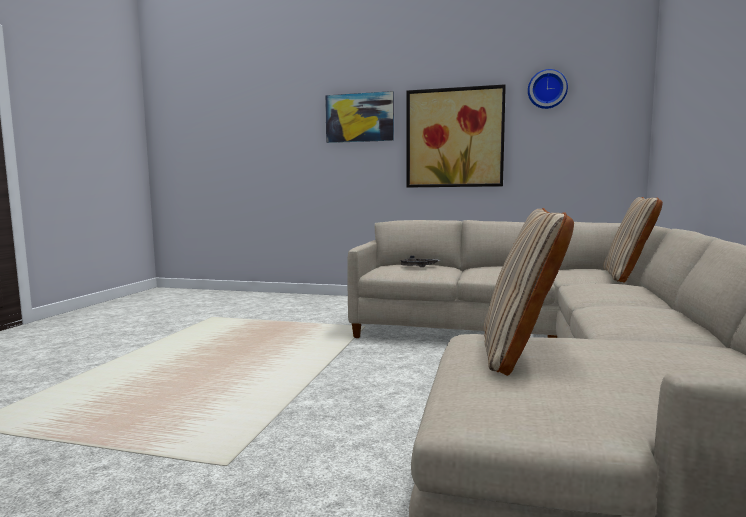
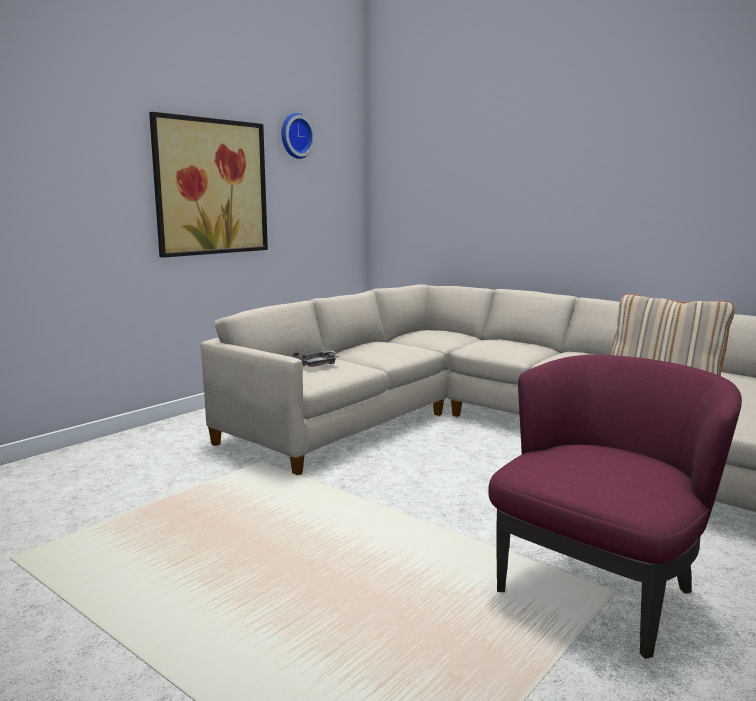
camera: 65 degrees left, 5 degrees up
picture [325,91,394,143] -> none
beige pillow [603,197,663,283] -> none
none -> purple armchair [488,355,742,659]

